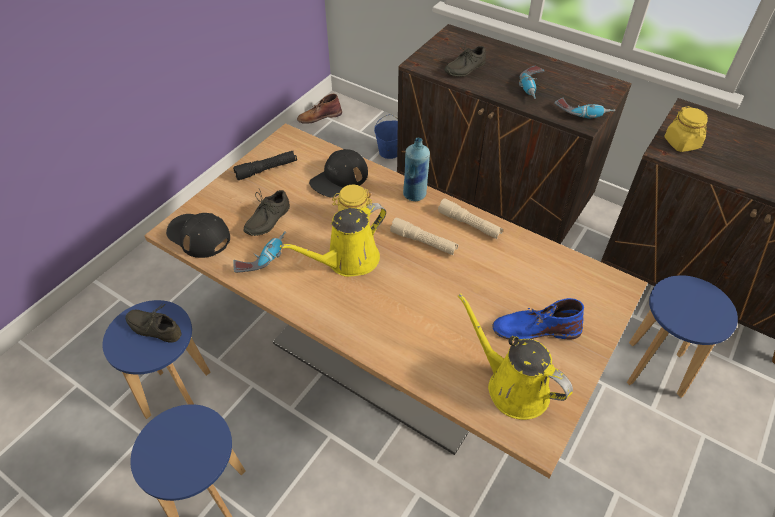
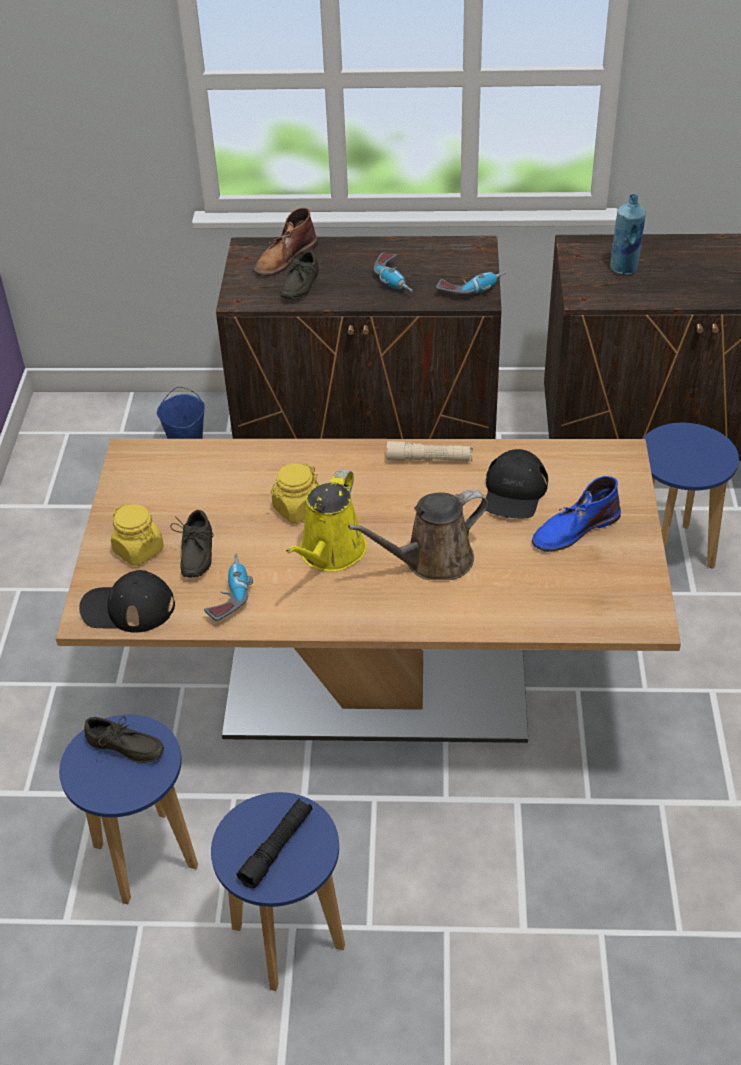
camera: 30 degrees left, 5 degrees down
grey shoe [125,303,181,343] -> grey shoe turned 150 degrees counterclockwise [84,716,164,763]
black flashlight [233,151,297,180] -> black flashlight moved to [237,798,312,889]
brown boot [297,94,342,124] -> brown boot moved to [253,208,318,276]
black cap [309,149,368,198] -> black cap moved to [486,449,548,518]
beige flashlight [390,218,458,255] -> none
blue bottle [403,138,430,201] -> blue bottle moved to [610,194,646,275]
yellow watering can [458,293,573,420] -> none
yellow jar [664,106,708,152] -> yellow jar moved to [111,504,164,566]
none -> brown watering can [348,490,488,580]

